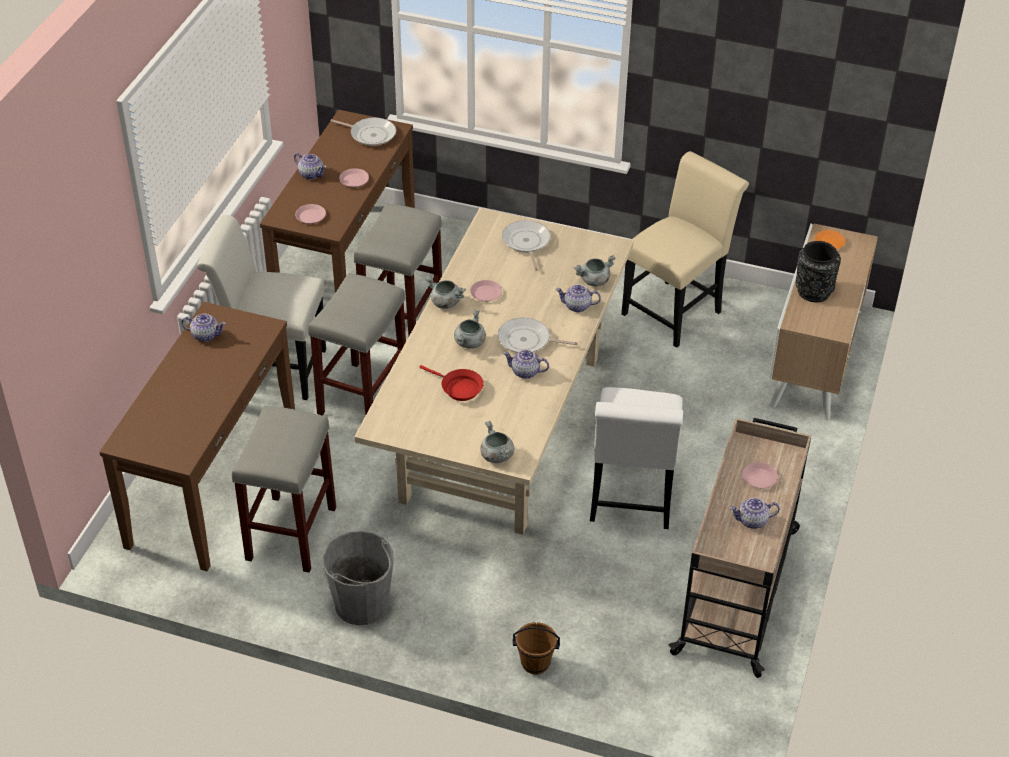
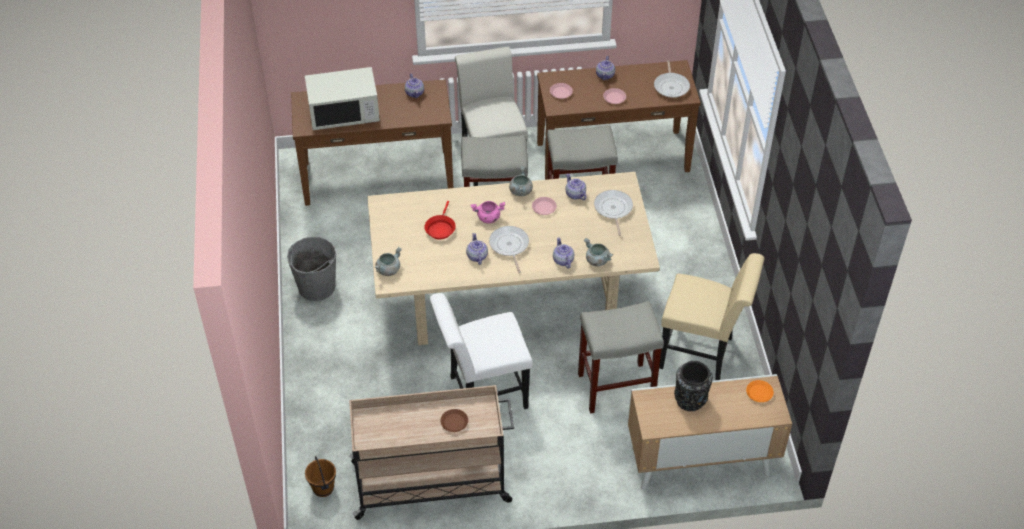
camera: 65 degrees right, 5 degrees up
grey stool [232,406,336,573] -> grey stool moved to [578,301,664,414]
grey cooking pot [454,309,486,349] -> pink cooking pot [471,201,505,223]
frying pan [502,220,551,271] -> frying pan turned 60 degrees counterclockwise [594,190,633,236]
brown bucket [513,622,560,674] -> brown bucket moved to [305,456,336,497]
teapot [730,497,780,529] -> teapot moved to [566,173,587,200]
pink plate [742,462,778,488] -> brown plate [440,409,468,432]
none -> white microwave [305,67,380,130]

